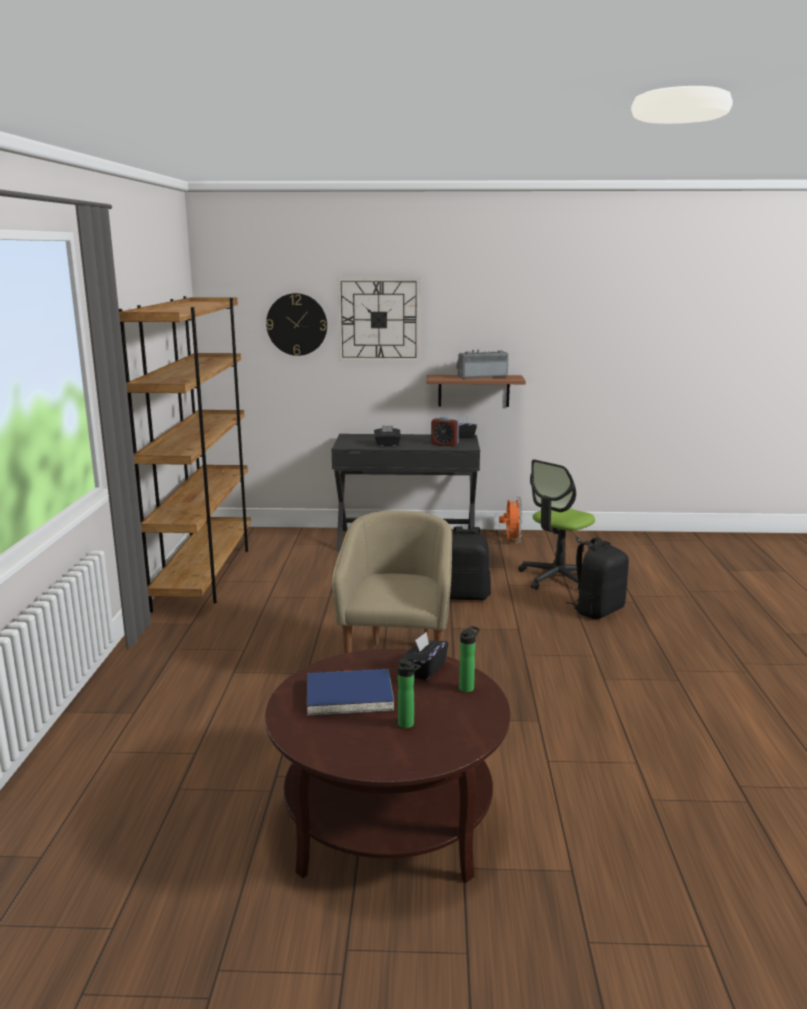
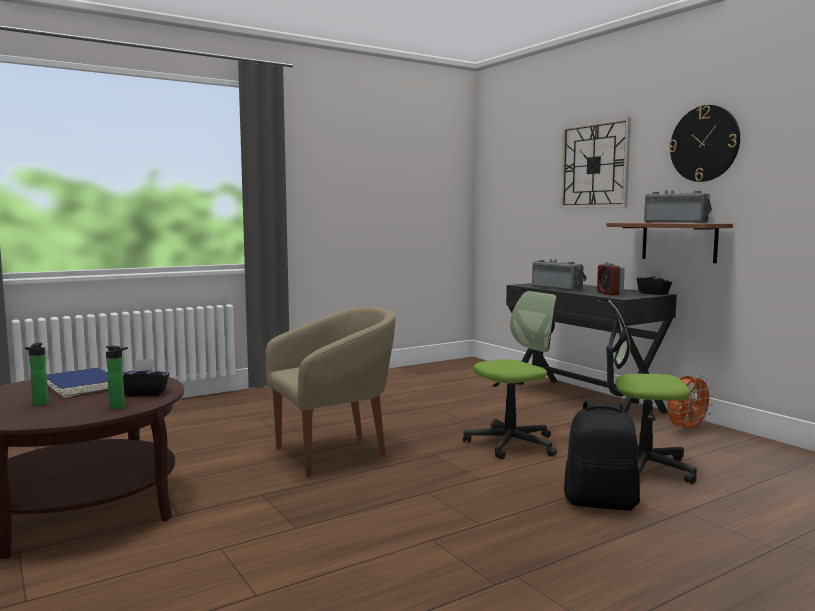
camera: 55 degrees right, 10 degrees down
brown bookcase [119,296,251,613] -> none
wall clock [266,293,327,356] -> wall clock moved to [669,105,740,182]
black tissue box [374,426,401,446] -> radio [532,259,587,291]
black backpack [450,526,491,600] -> office chair [463,291,557,459]

